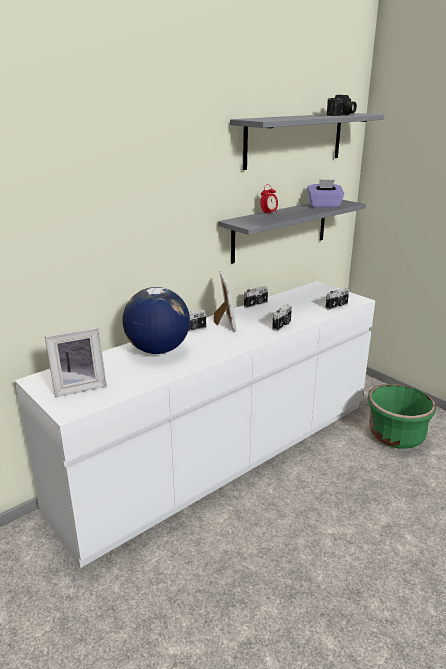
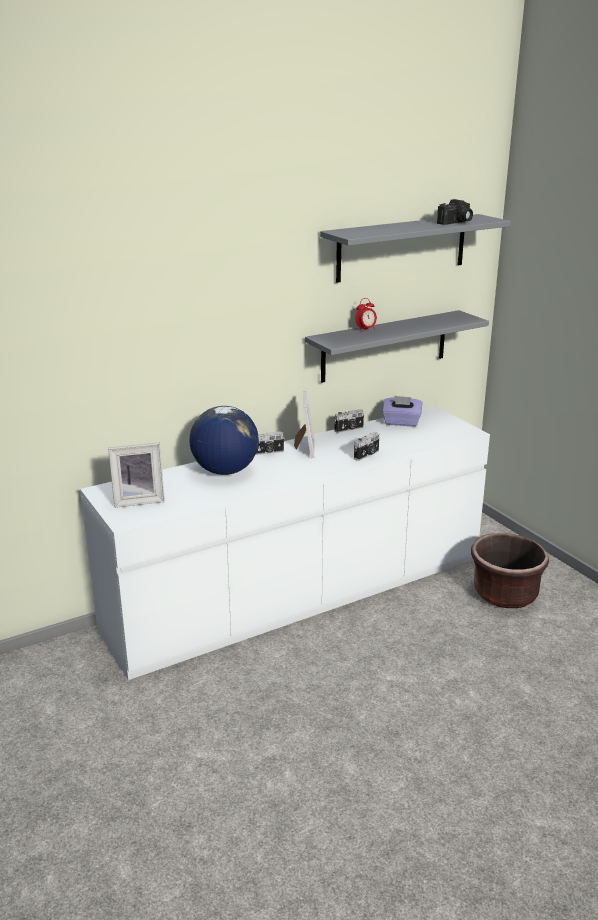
camera: 10 degrees right, 0 degrees up
purple tissue box [307,179,344,208] -> purple tissue box moved to [383,396,423,426]
camera [326,287,349,310] -> none
green planter [367,384,436,449] -> brown planter [471,533,549,608]

